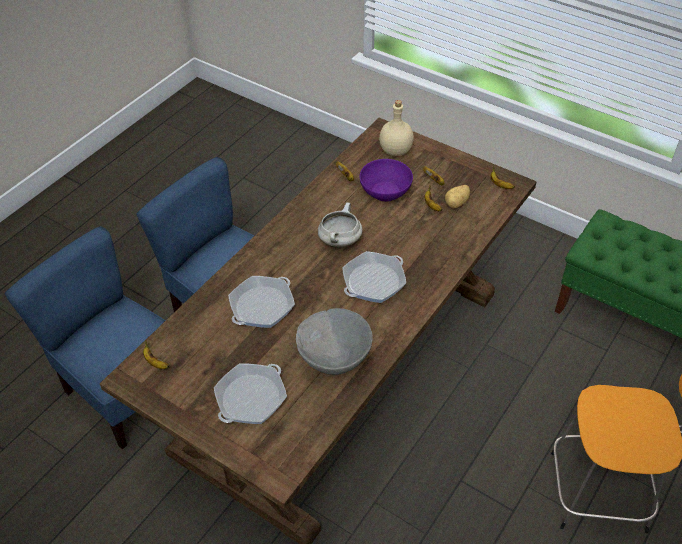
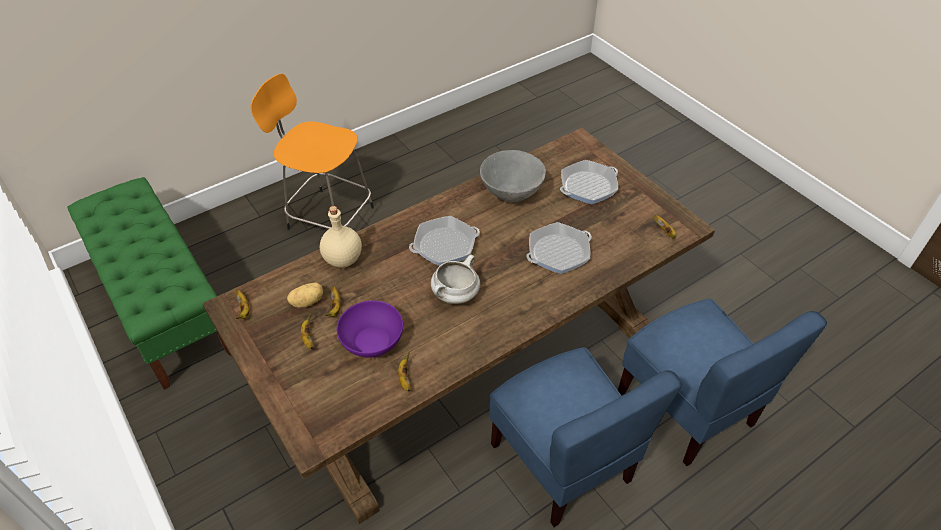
camera: 160 degrees left, 0 degrees up
beige bottle [379,100,414,156] -> beige bottle moved to [320,206,362,268]

